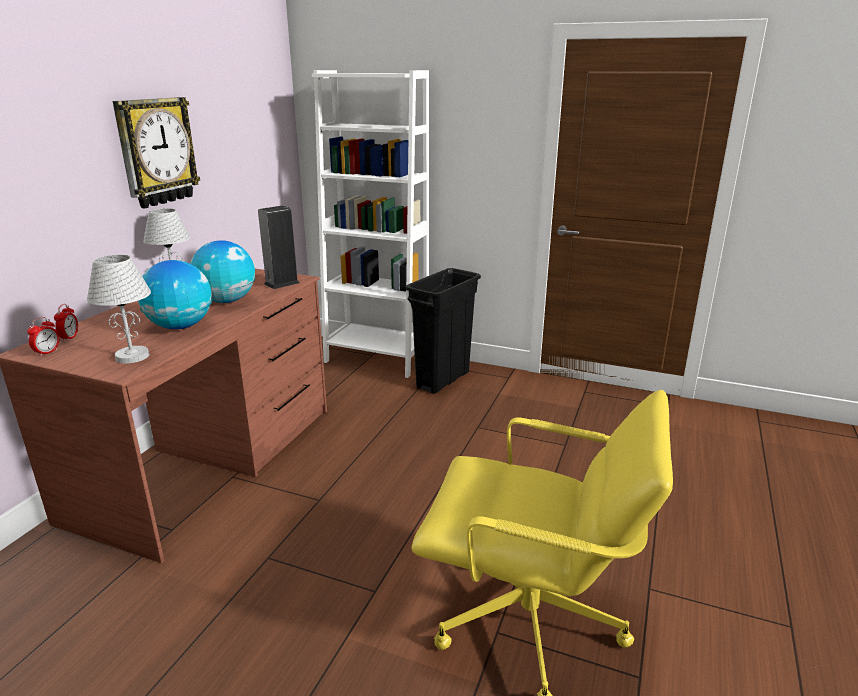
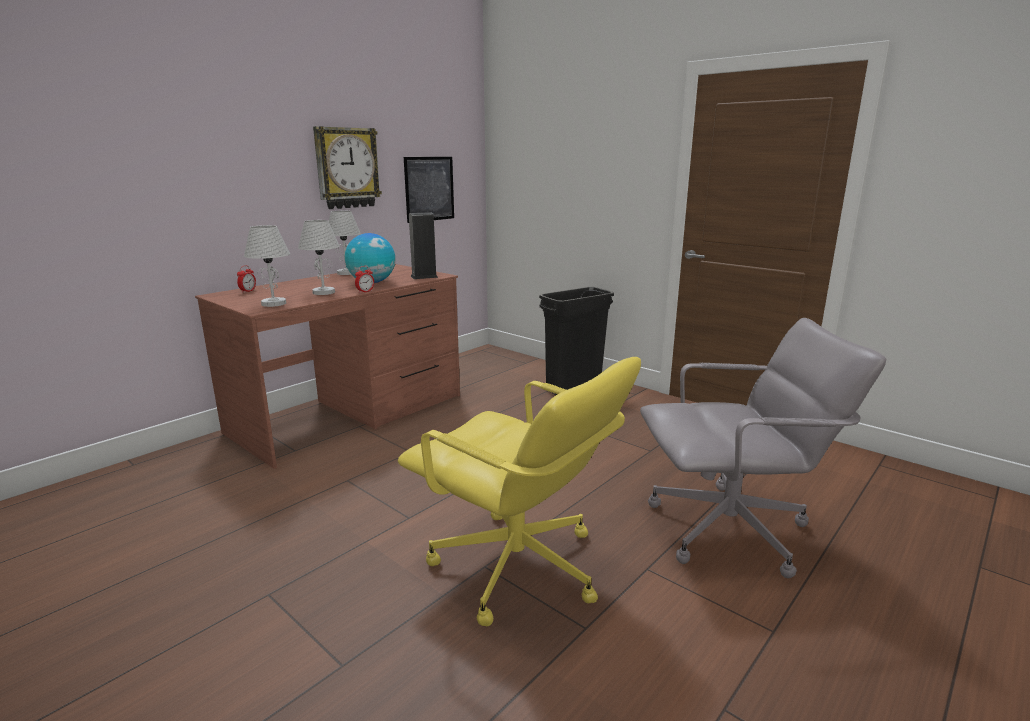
camera: 20 degrees right, 5 degrees down
alarm clock [27,317,60,357] -> alarm clock moved to [355,266,374,293]
globe [138,260,212,329] -> white table lamp [298,220,340,295]
white bookcase [312,70,429,378] -> none
none -> picture [404,157,454,223]
none -> grey office chair [640,318,886,578]

